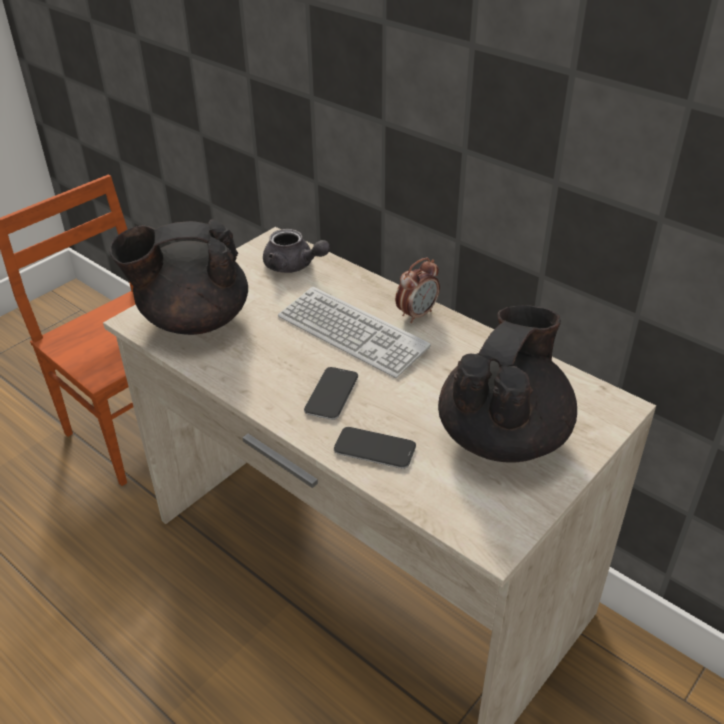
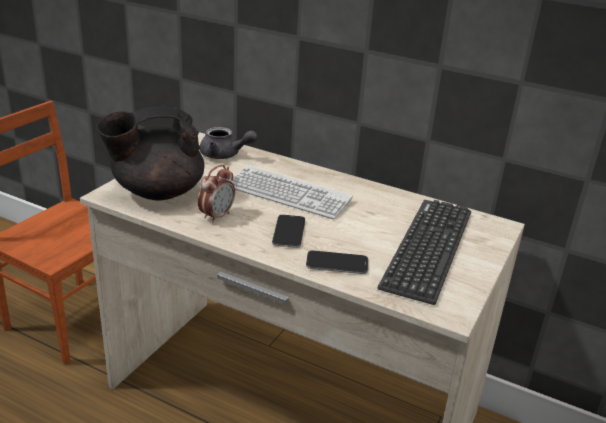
camera: 15 degrees left, 10 degrees down
alarm clock [395,257,440,323] -> alarm clock moved to [198,165,235,223]
black teapot [438,305,577,463] -> keyboard [378,200,471,305]

